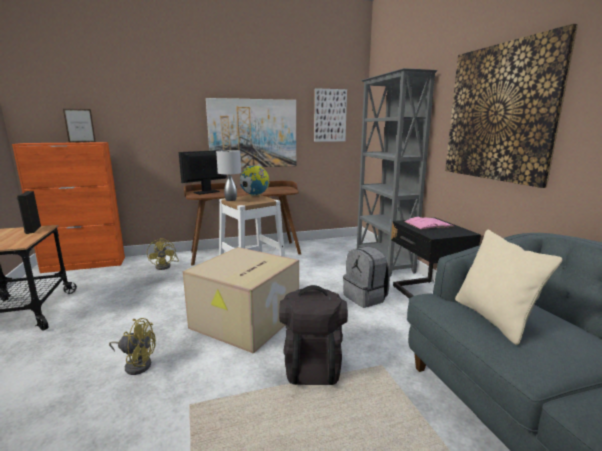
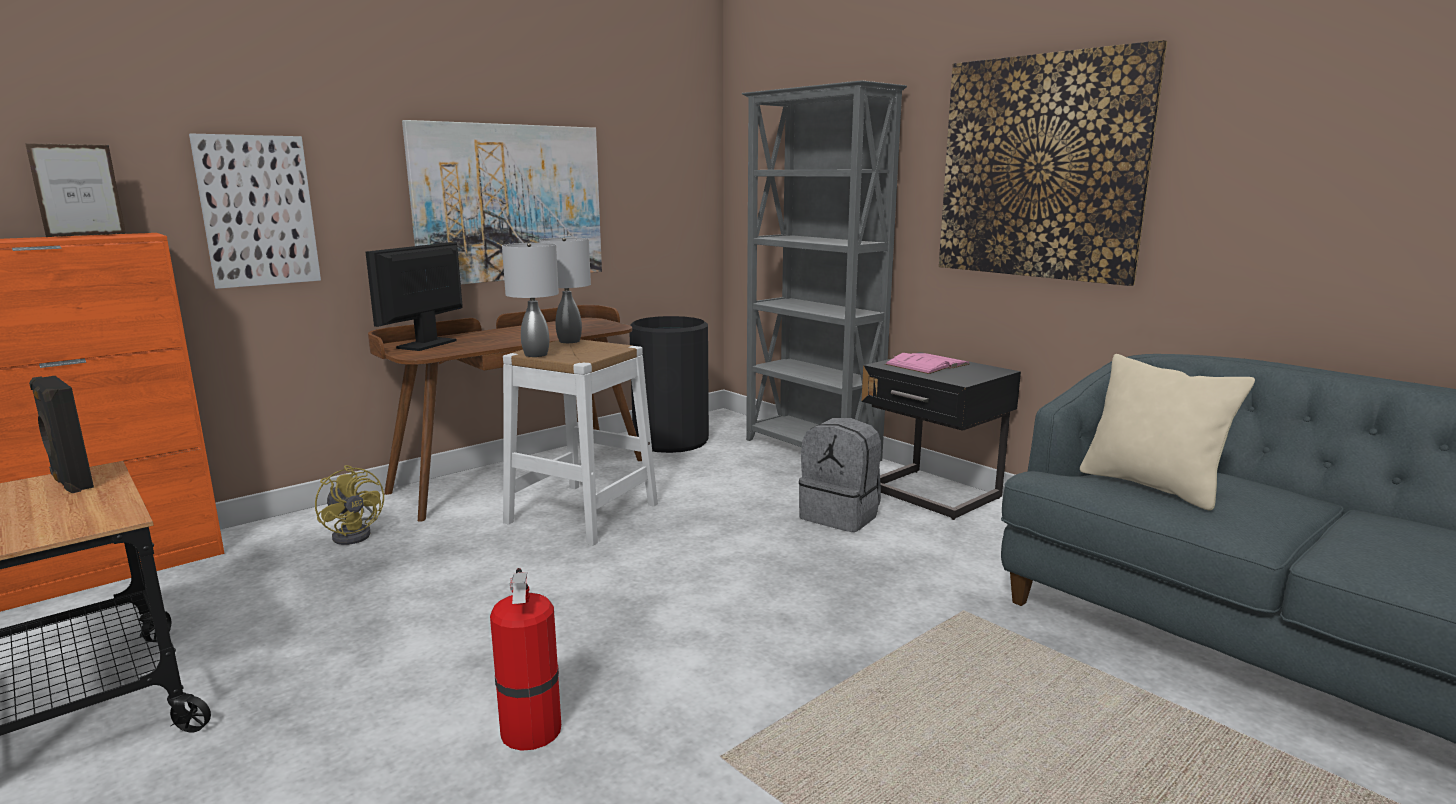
camera: 25 degrees left, 0 degrees up
yellow fan [109,318,156,375] -> fire extinguisher [490,568,561,751]
cardboard box [183,247,299,354] -> none
globe [240,166,269,196] -> grey table lamp [539,237,591,343]
black backpack [279,285,348,385] -> none
picture [314,88,347,142] -> picture moved to [189,133,321,289]
none -> black trash can [630,316,709,453]

